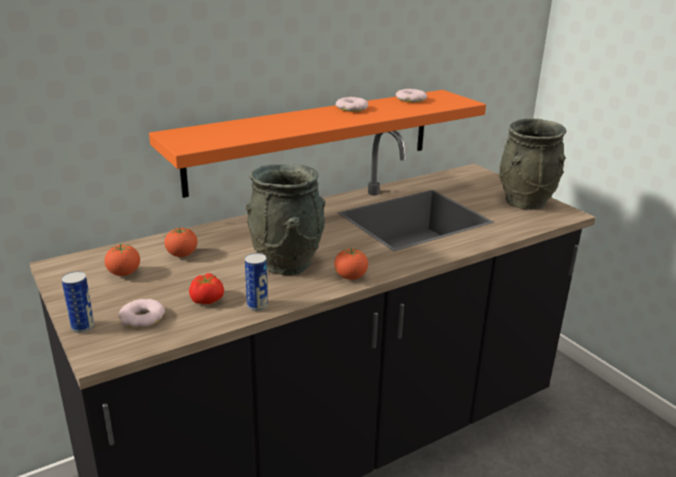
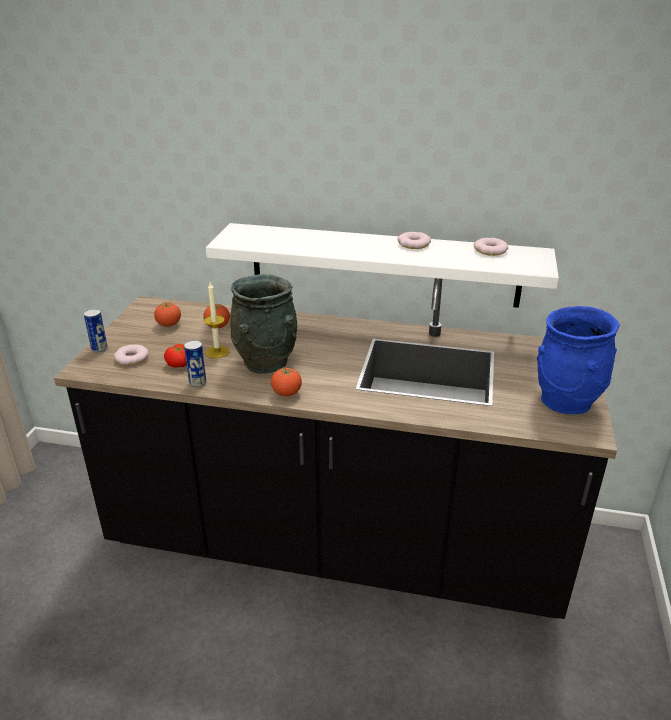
camera: 45 degrees right, 5 degrees up
orange shelf [149,90,486,198] -> white shelf [206,223,559,308]
grey vase [499,118,567,210] -> blue vase [537,306,620,414]
none -> candle [204,282,230,358]

